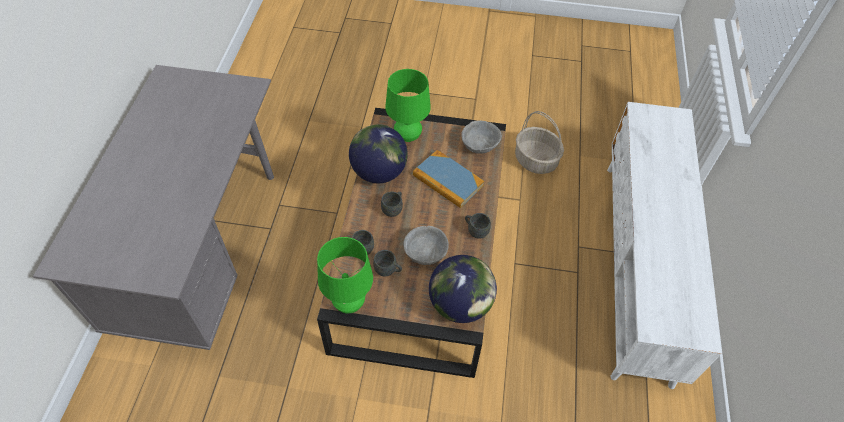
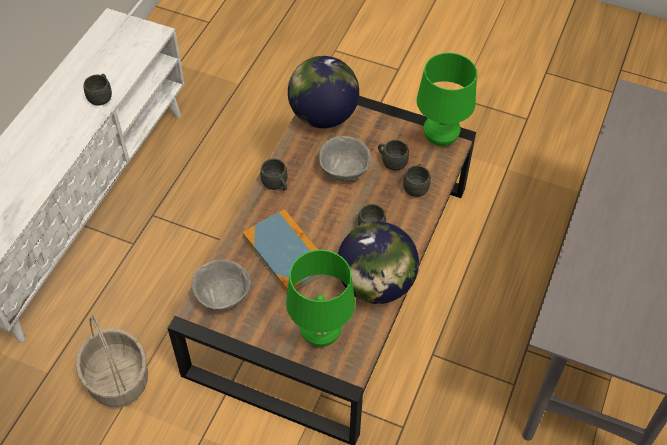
camera: 165 degrees left, 0 degrees up
none -> grey mug [84,74,112,105]

